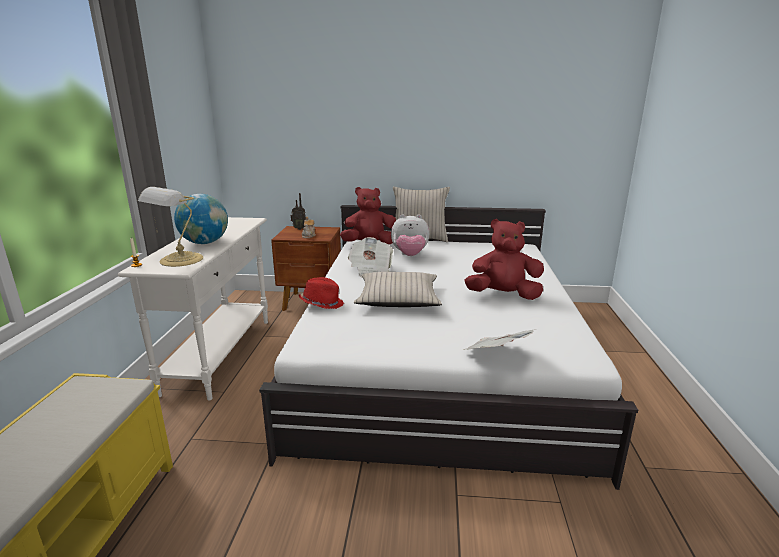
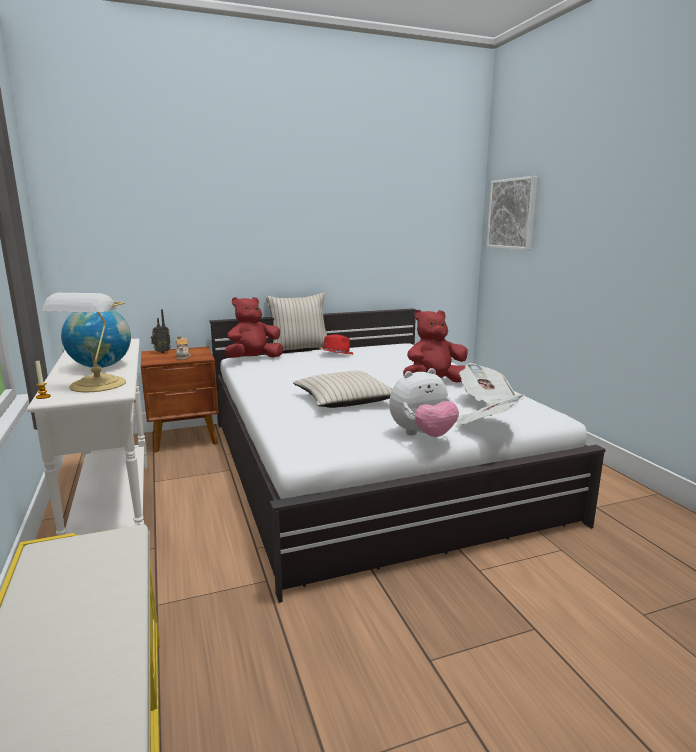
camera: 25 degrees left, 5 degrees down
red hat [299,277,344,309] -> red hat moved to [320,334,353,354]
newspaper [348,237,393,278] -> newspaper moved to [459,363,518,413]
plush toy [391,214,429,256] -> plush toy moved to [389,368,459,437]
none -> picture [486,176,538,250]

